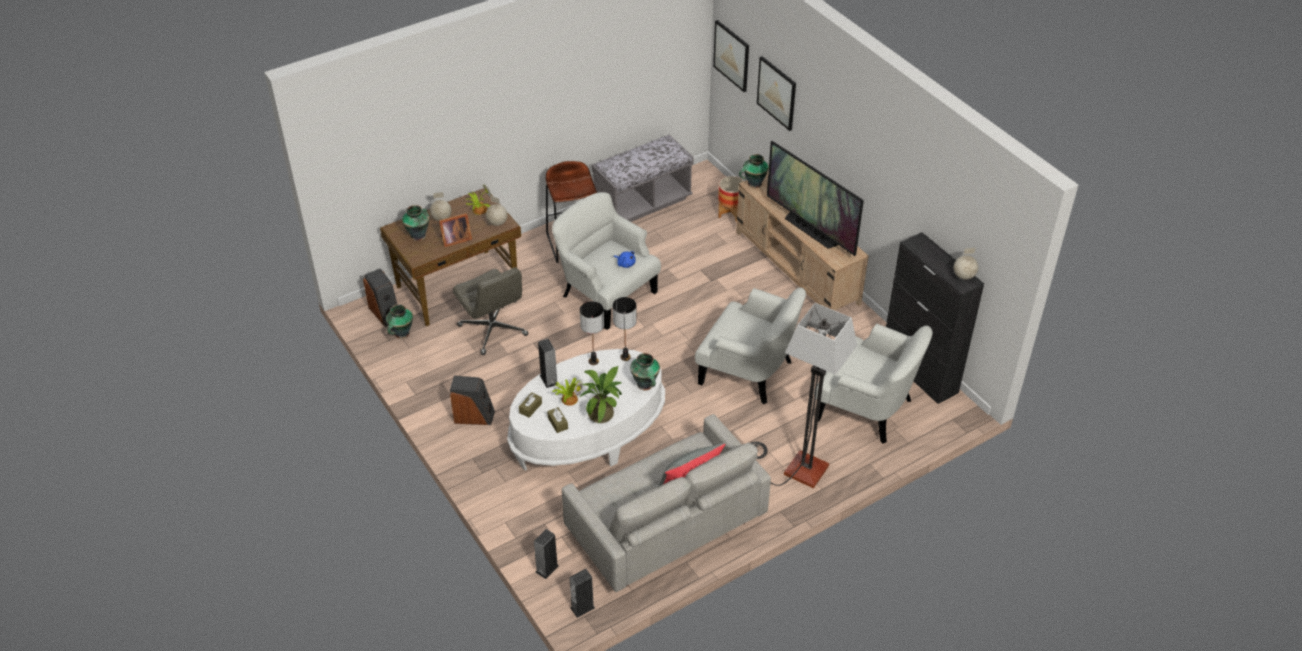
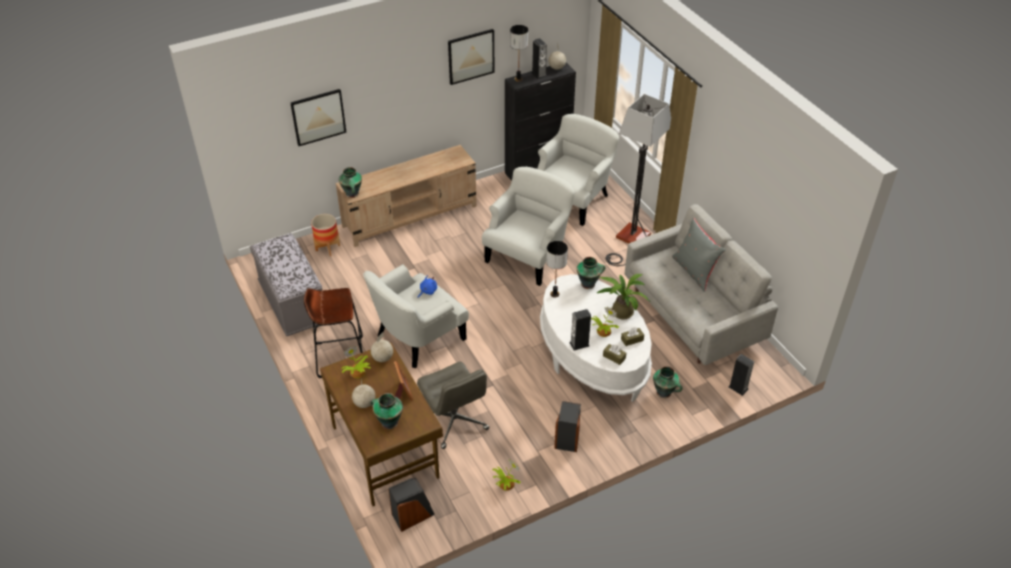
camera: 85 degrees left, 0 degrees up
vase [386,304,413,339] -> vase moved to [653,366,683,398]
grey office chair [453,267,528,355] -> grey office chair turned 90 degrees clockwise [417,362,489,449]
speaker [569,569,595,618] -> speaker moved to [531,38,547,80]
table lamp [580,301,604,365] -> table lamp moved to [510,25,528,82]
picture [713,20,749,92] -> picture moved to [448,29,495,85]
television [767,141,864,256] -> none
none -> potted plant [492,460,521,491]

